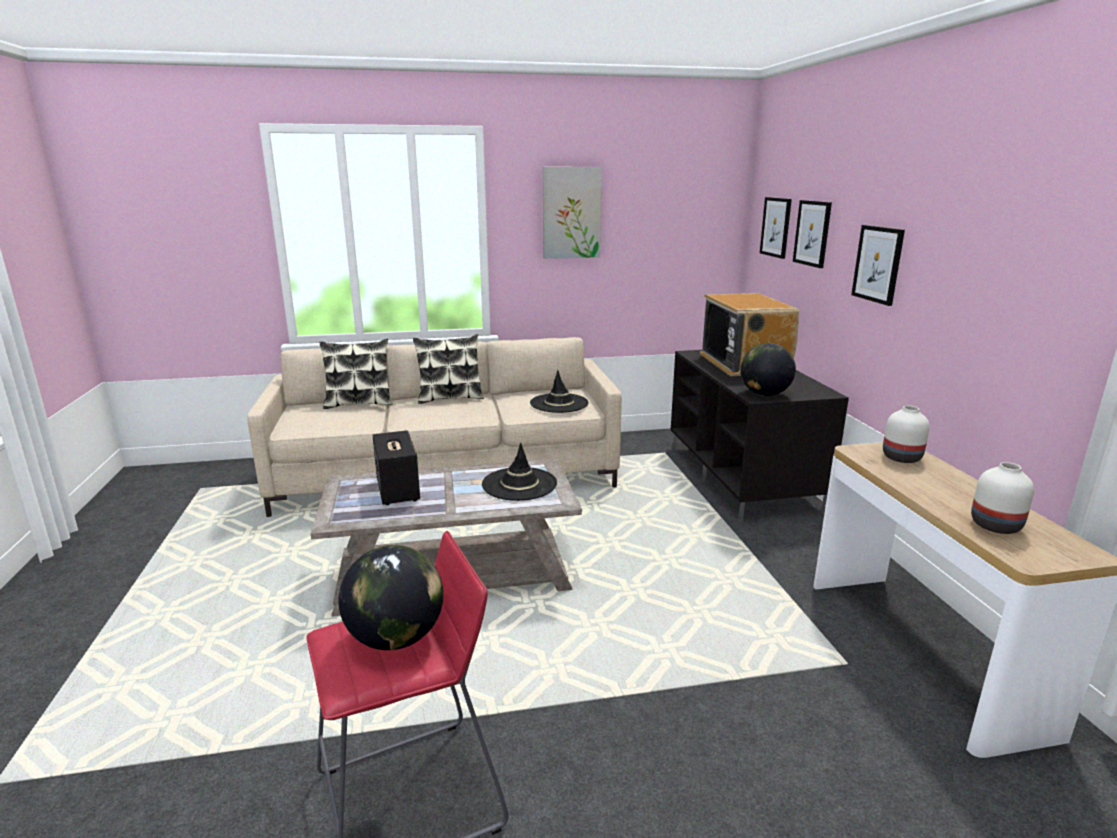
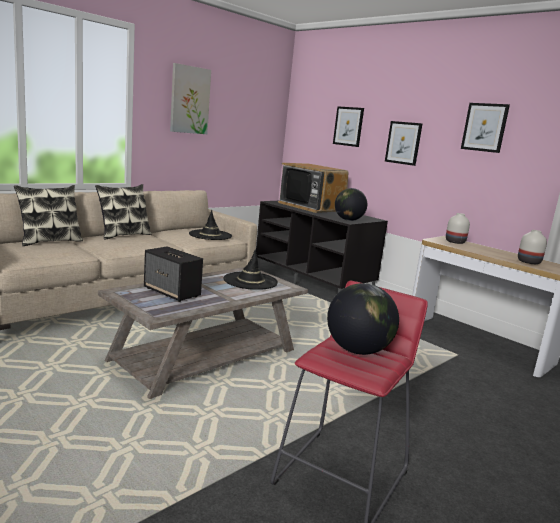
camera: 35 degrees left, 5 degrees down
picture [760,197,792,259] -> picture moved to [461,103,510,153]

